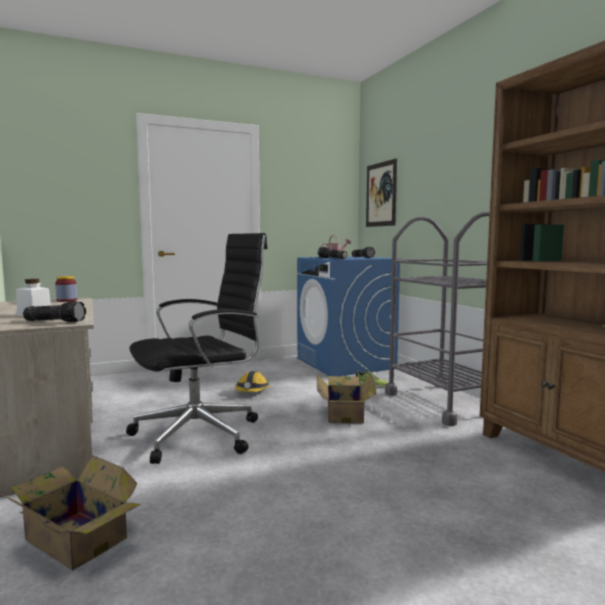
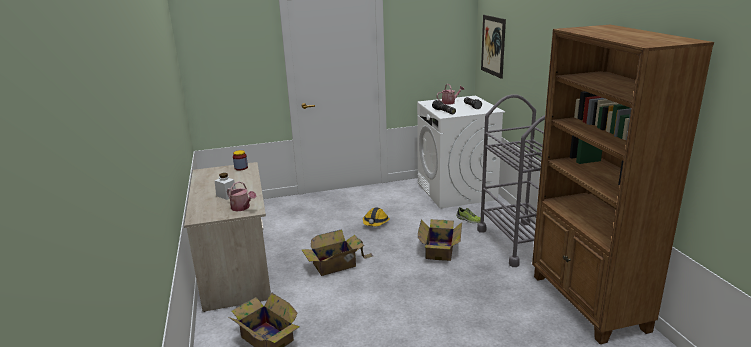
camera: 10 degrees right, 15 degrees up
flashlight [23,301,86,322] -> watering can [227,181,256,211]
black office chair [126,233,268,464] -> cardboard box [302,229,374,276]
blue washing machine [297,256,400,376] -> white washing machine [417,96,505,209]

